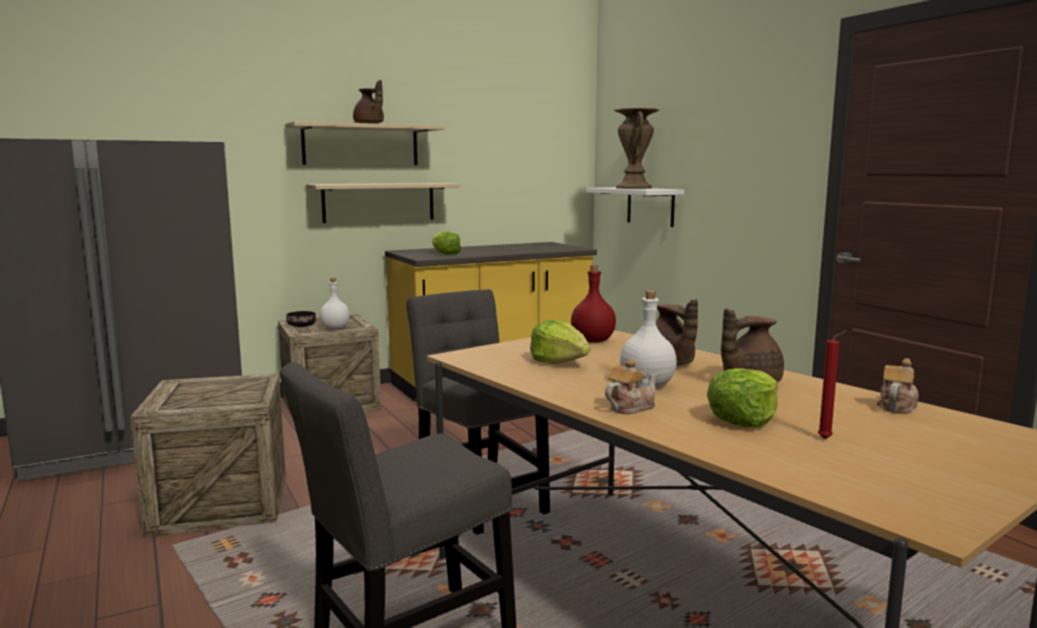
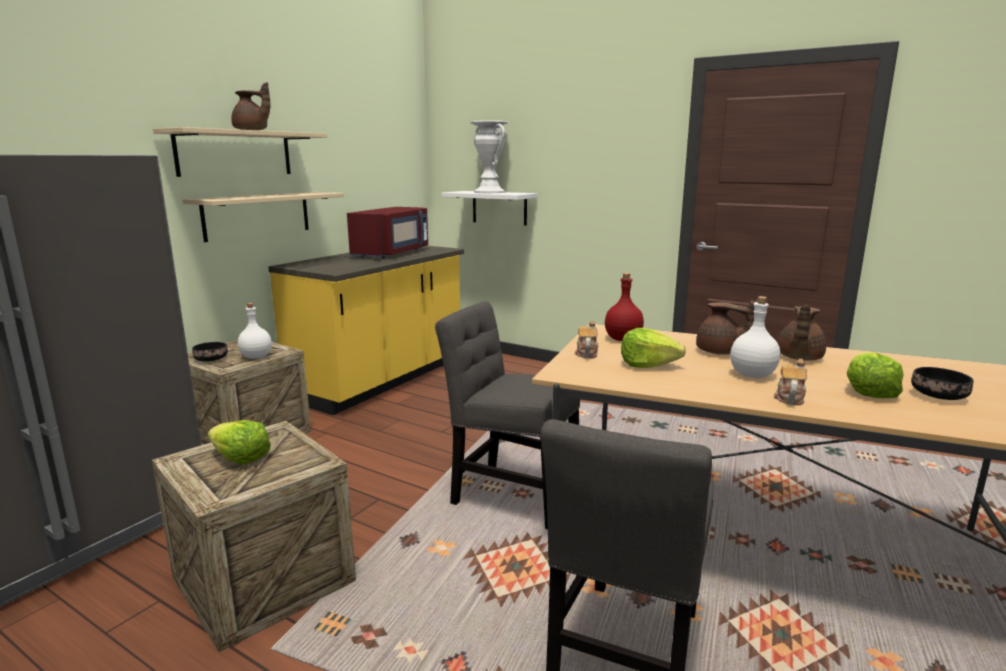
camera: 30 degrees left, 5 degrees up
lettuce [432,231,461,255] -> lettuce moved to [208,420,271,464]
brown vase [614,108,659,189] -> white vase [470,120,509,193]
red candle [818,331,847,439] -> black bowl [911,367,973,400]
teapot [877,358,919,414] -> teapot moved to [575,320,598,358]
none -> red microwave [347,207,428,259]

